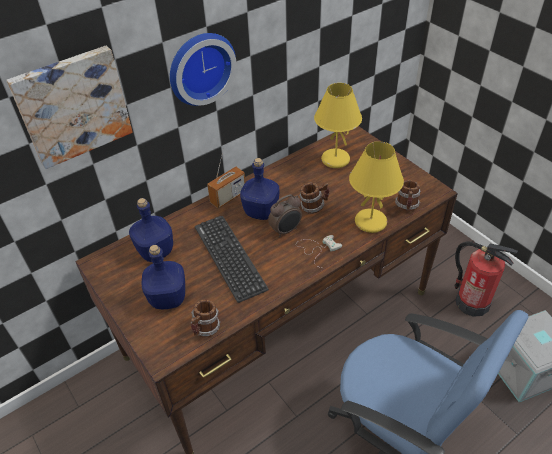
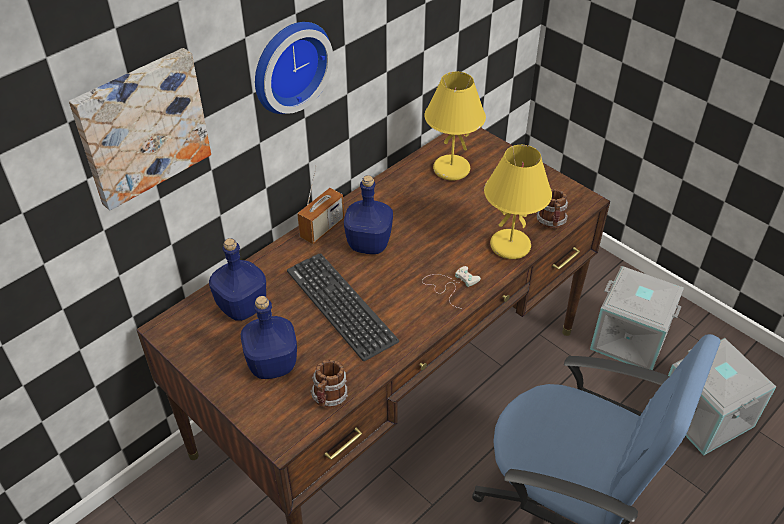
camera: 10 degrees left, 0 degrees up
alarm clock [268,194,302,237] -> none
mug [299,183,330,214] -> none
fire extinguisher [455,241,518,317] -> grey storage box [590,266,684,370]

